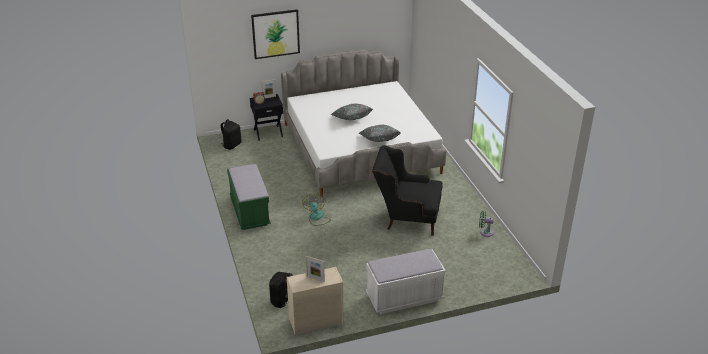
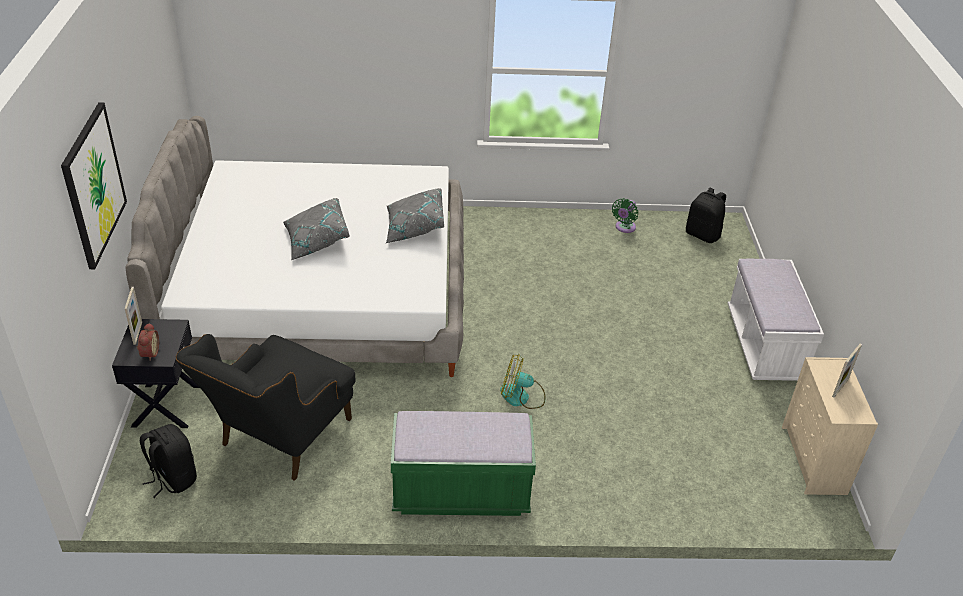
camera: 75 degrees left, 5 degrees up
black backpack [269,272,293,308] -> black backpack moved to [686,188,726,243]
black armchair [372,145,443,236] -> black armchair moved to [176,334,355,481]

